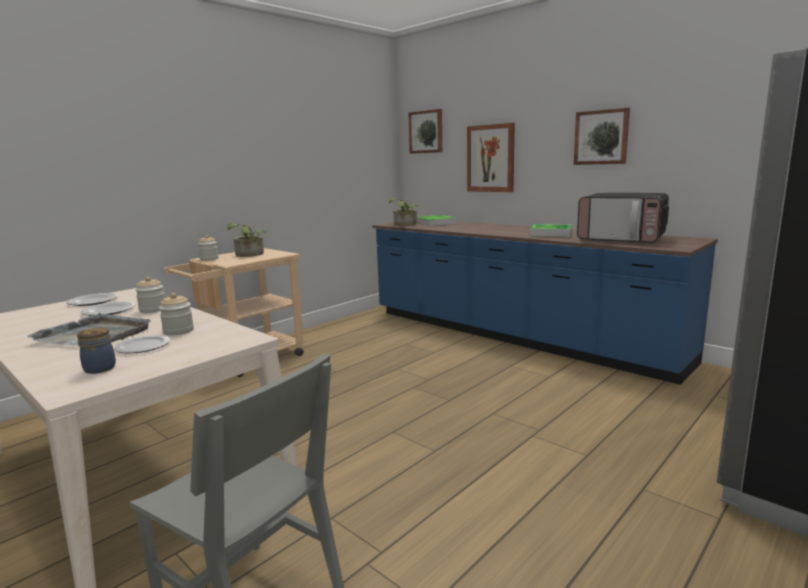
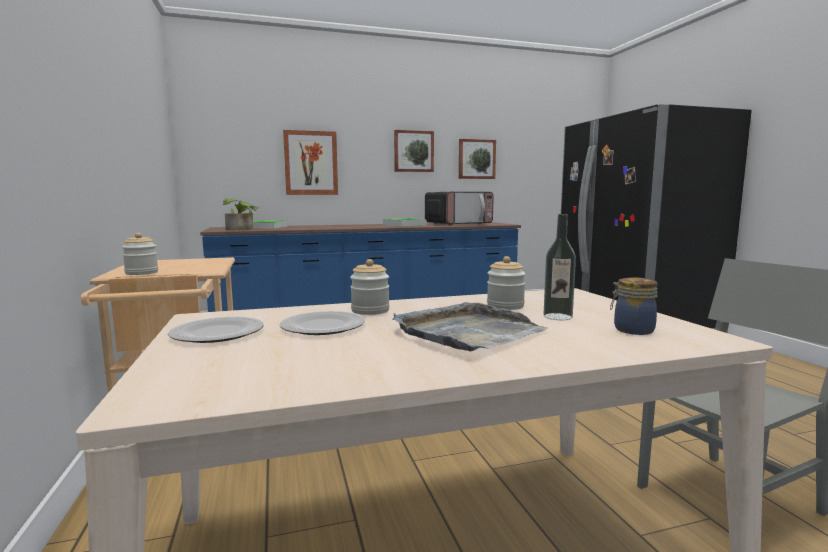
camera: 60 degrees left, 5 degrees down
plate [114,335,170,353] -> bottle [544,214,576,320]
potted plant [227,223,267,257] -> none
picture [409,109,442,154] -> picture moved to [459,139,496,179]

